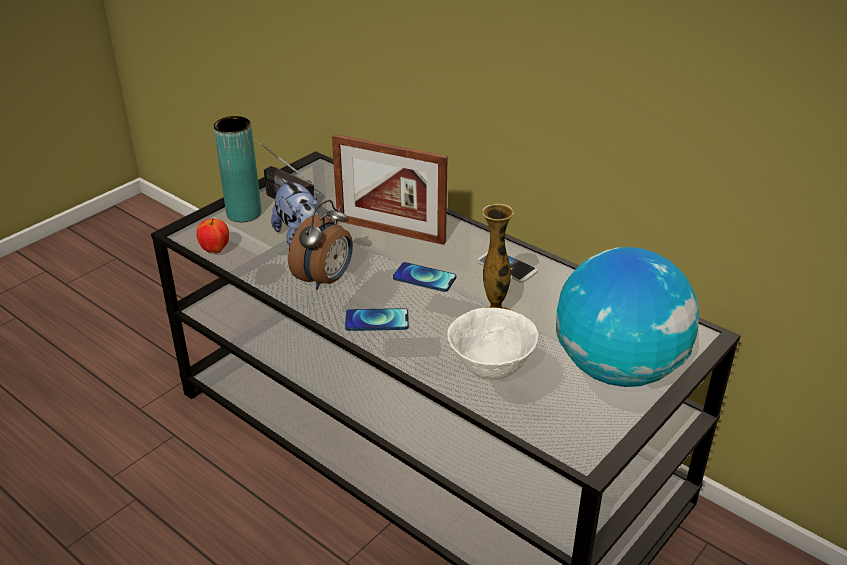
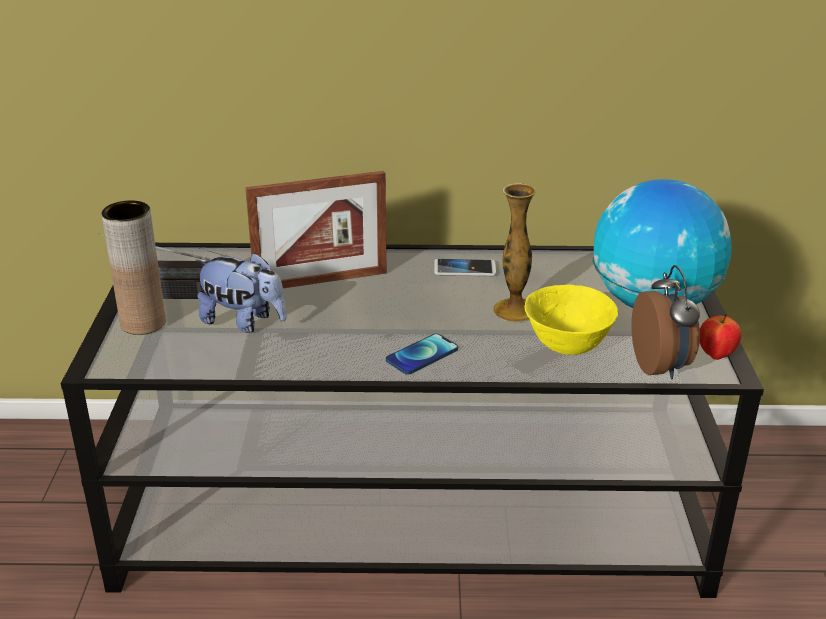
camera: 40 degrees left, 5 degrees down
apple [196,218,229,253] -> apple moved to [700,314,741,360]
turquoise vase [213,116,261,222] -> brown vase [101,200,166,335]
alarm clock [288,200,353,290] -> alarm clock moved to [631,265,700,379]
phone [393,262,456,292] -> none
white bowl [447,308,538,380] -> yellow bowl [525,284,618,355]

